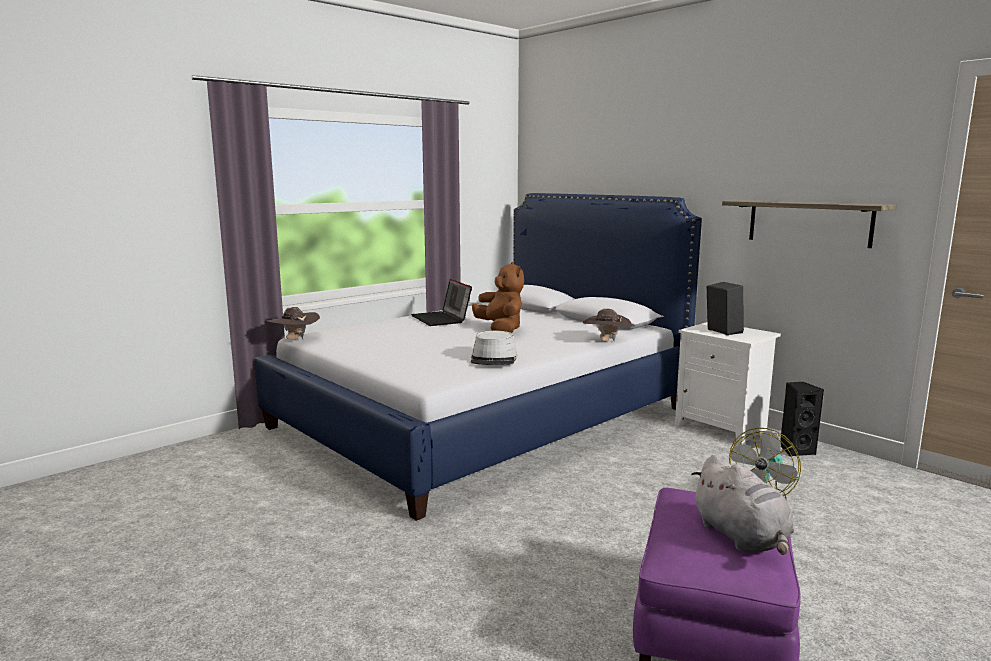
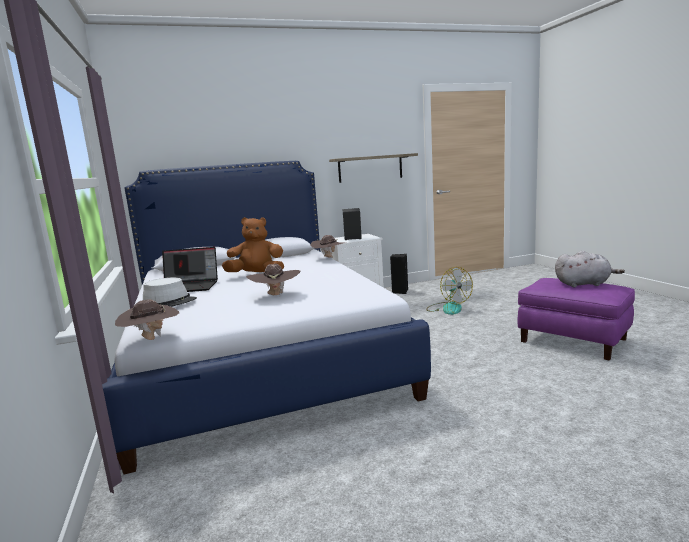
camera: 65 degrees left, 0 degrees up
grey hat [470,331,517,365] -> grey hat moved to [143,278,197,307]
none -> brown hat [246,264,300,295]

